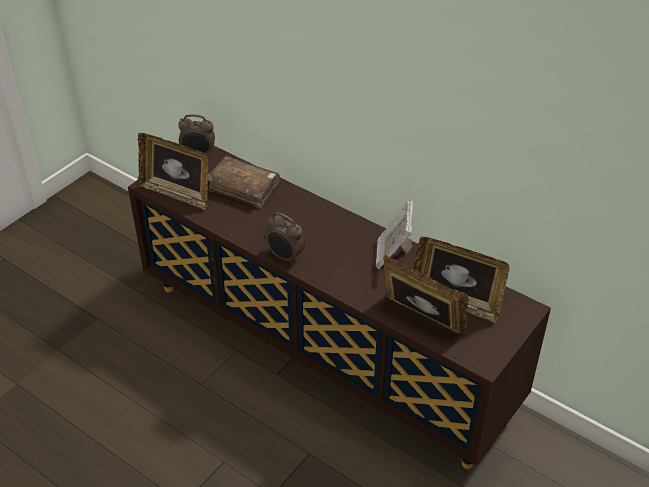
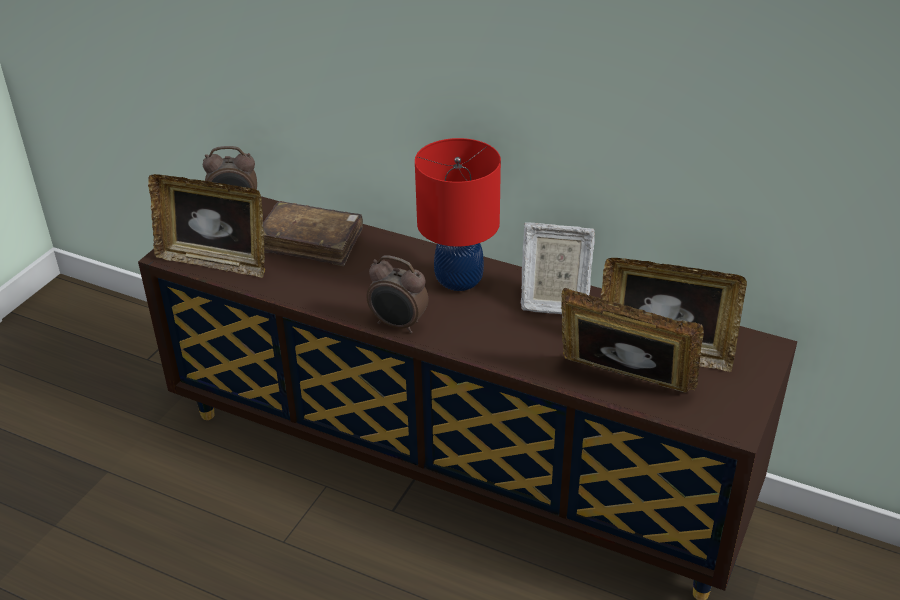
camera: 10 degrees left, 5 degrees down
picture frame [376,200,413,269] -> picture frame turned 75 degrees counterclockwise [521,222,595,314]
none -> red table lamp [415,138,501,291]

